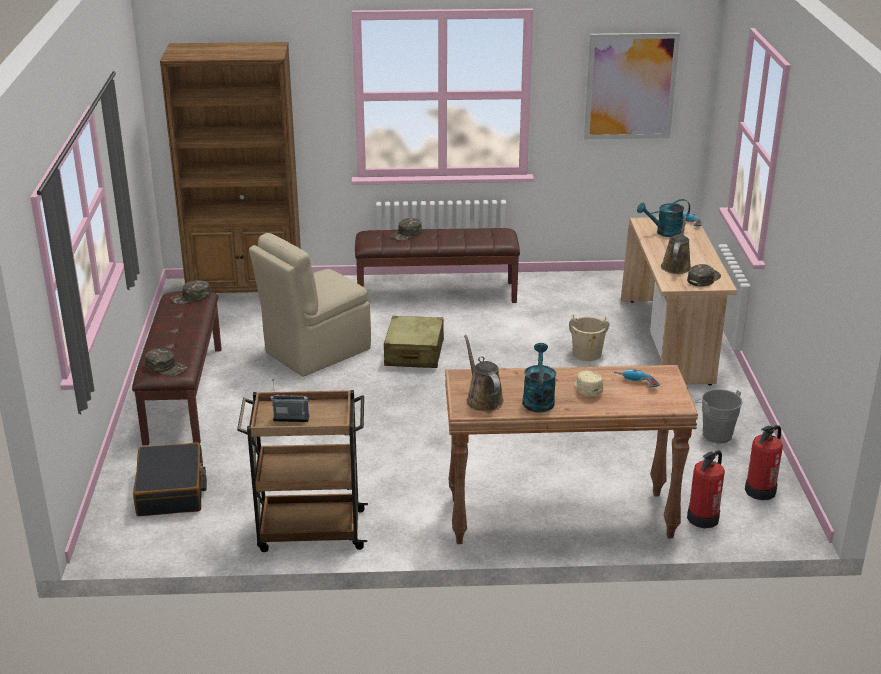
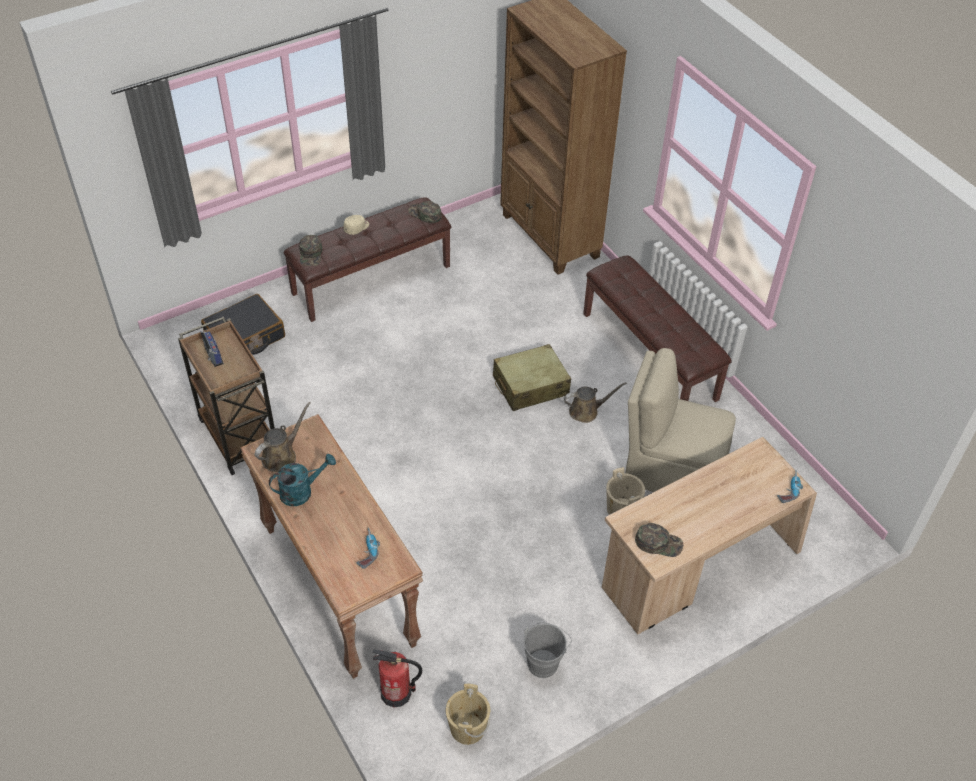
camera: 60 degrees right, 20 degrees up
beige chair [249,233,371,377] -> beige chair moved to [626,348,736,492]
green cap [390,218,422,240] -> none
beige cap [575,371,603,396] -> beige cap moved to [343,215,369,235]
picture [584,33,680,139] -> none
turquoise watering can [637,199,690,237] -> none
brown watering can [661,216,691,274] -> brown watering can moved to [564,382,627,423]
fire extinguisher [745,425,783,500] -> beige bucket [446,684,490,745]

